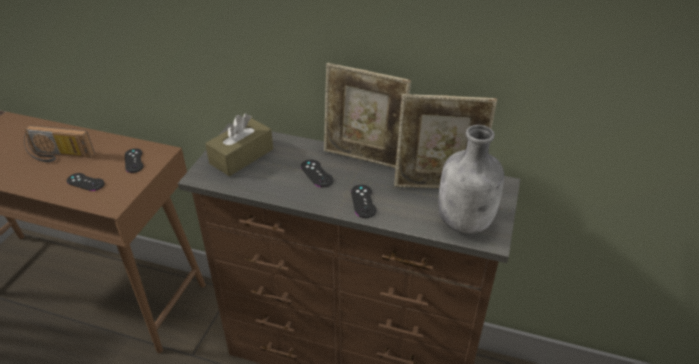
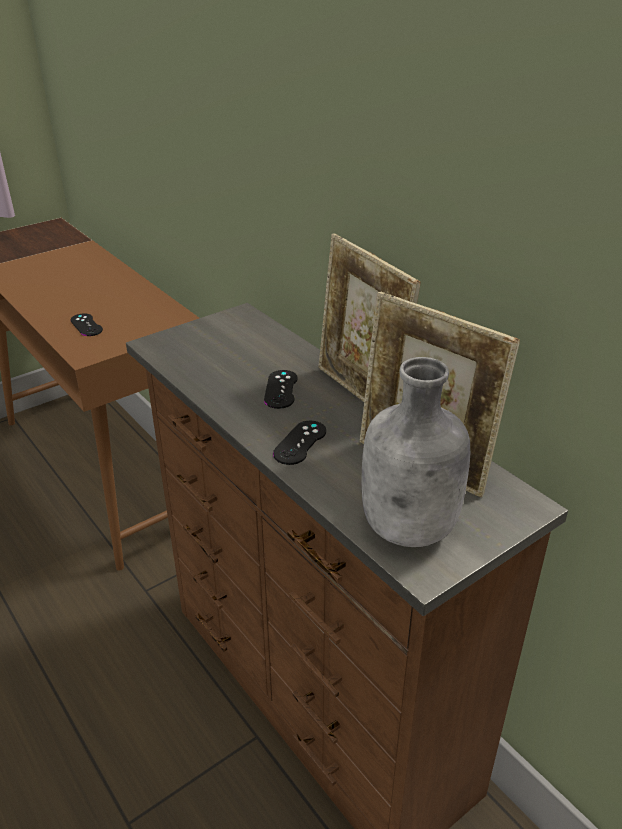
camera: 35 degrees right, 5 degrees down
radio [24,126,95,162] -> none
black game controller [125,148,144,173] -> none
brown tissue box [205,114,273,176] -> none

